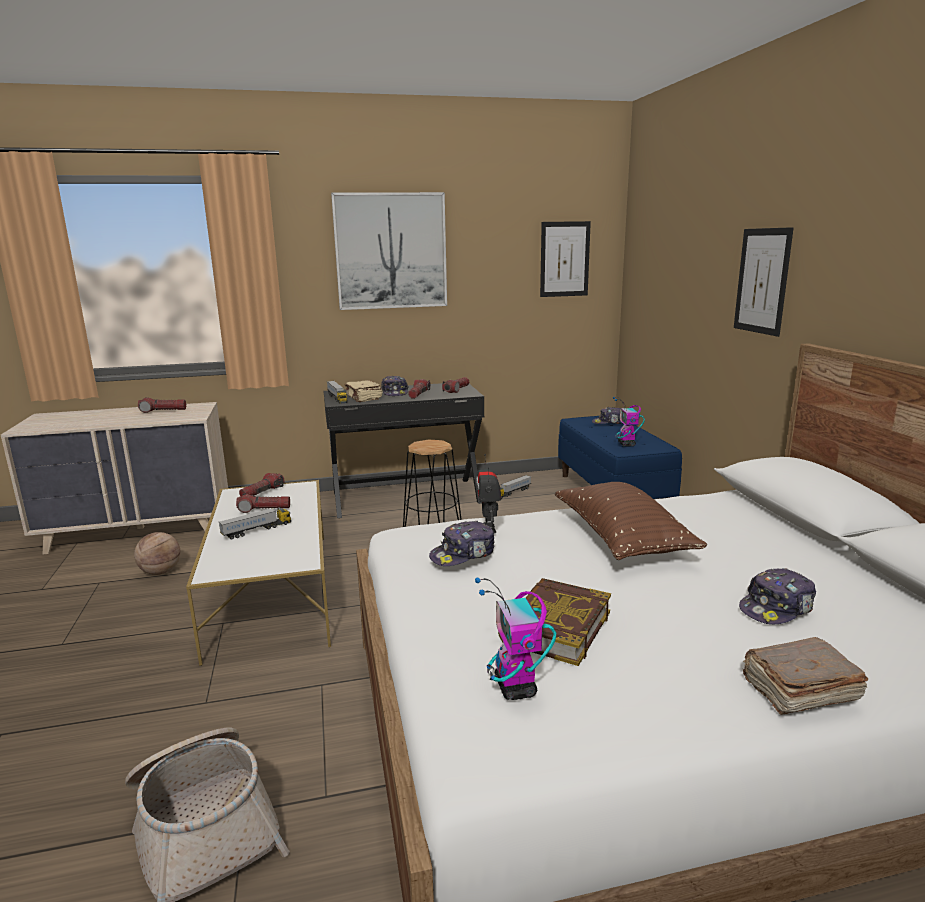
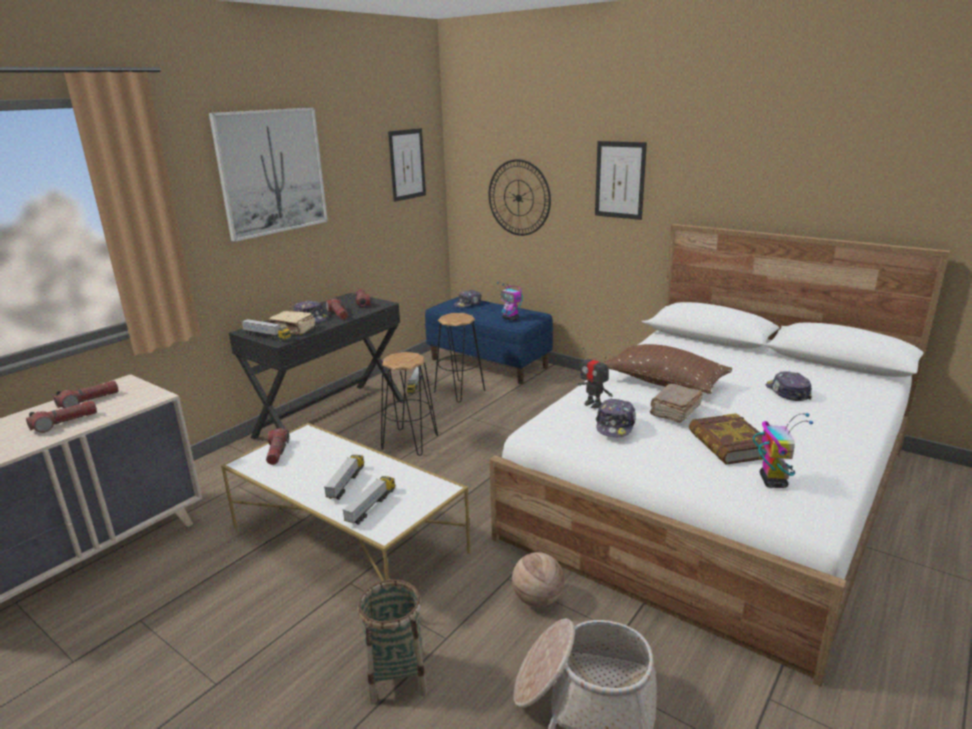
camera: 40 degrees left, 5 degrees up
basketball [134,532,181,575] -> basketball moved to [512,552,564,607]
flashlight [236,493,290,513] -> flashlight moved to [26,400,97,433]
toy robot [475,578,556,700] -> toy robot turned 120 degrees counterclockwise [753,413,813,488]
cap [739,568,816,624] -> cap turned 150 degrees clockwise [765,371,812,401]
brown book [743,637,868,715] -> brown book moved to [650,384,703,423]
none -> toy truck [342,476,395,525]
none -> basket [357,579,427,704]
none -> black stool [434,313,485,403]
none -> wall clock [489,159,551,236]

